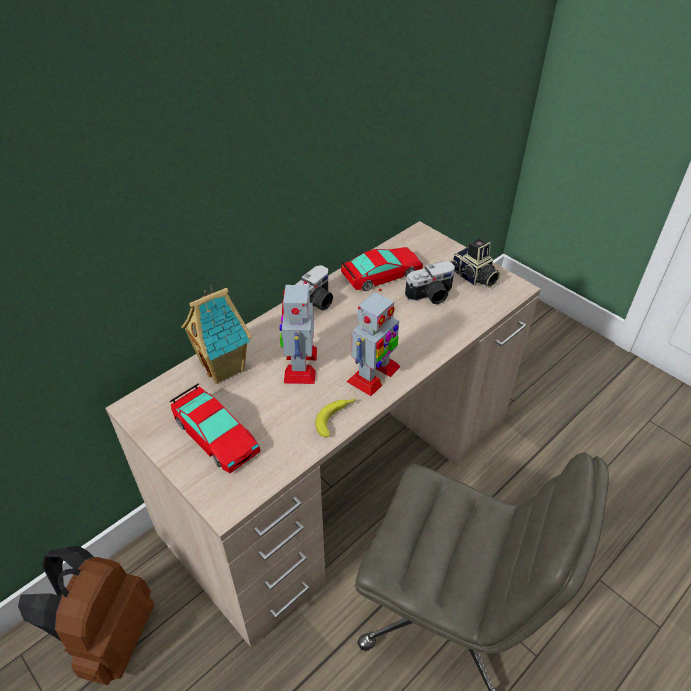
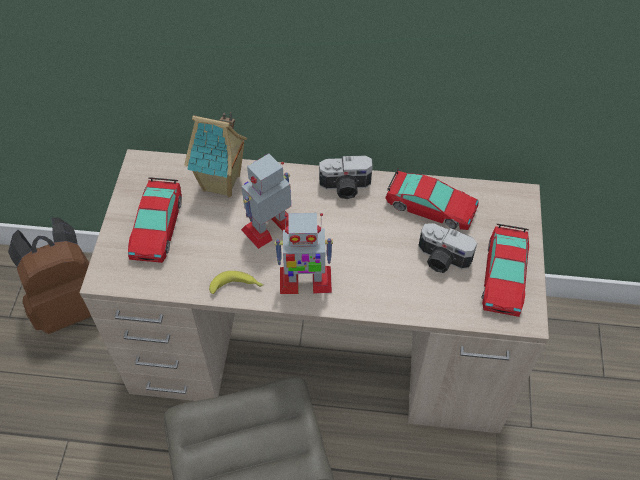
camera: 50 degrees right, 10 degrees up
camera [450,238,500,287] -> toy car [481,224,529,317]

